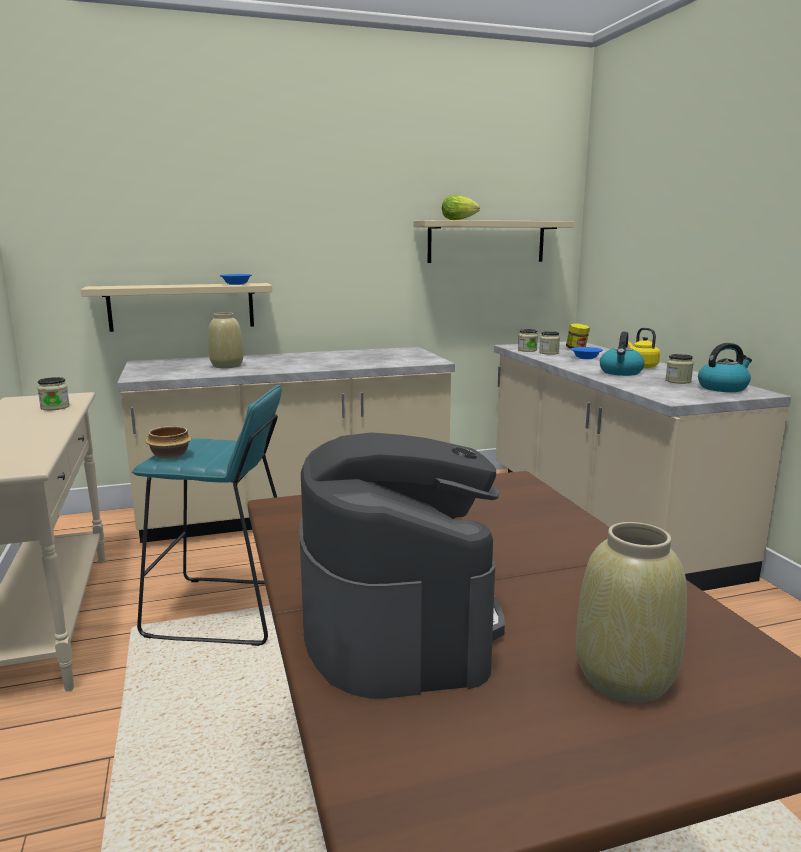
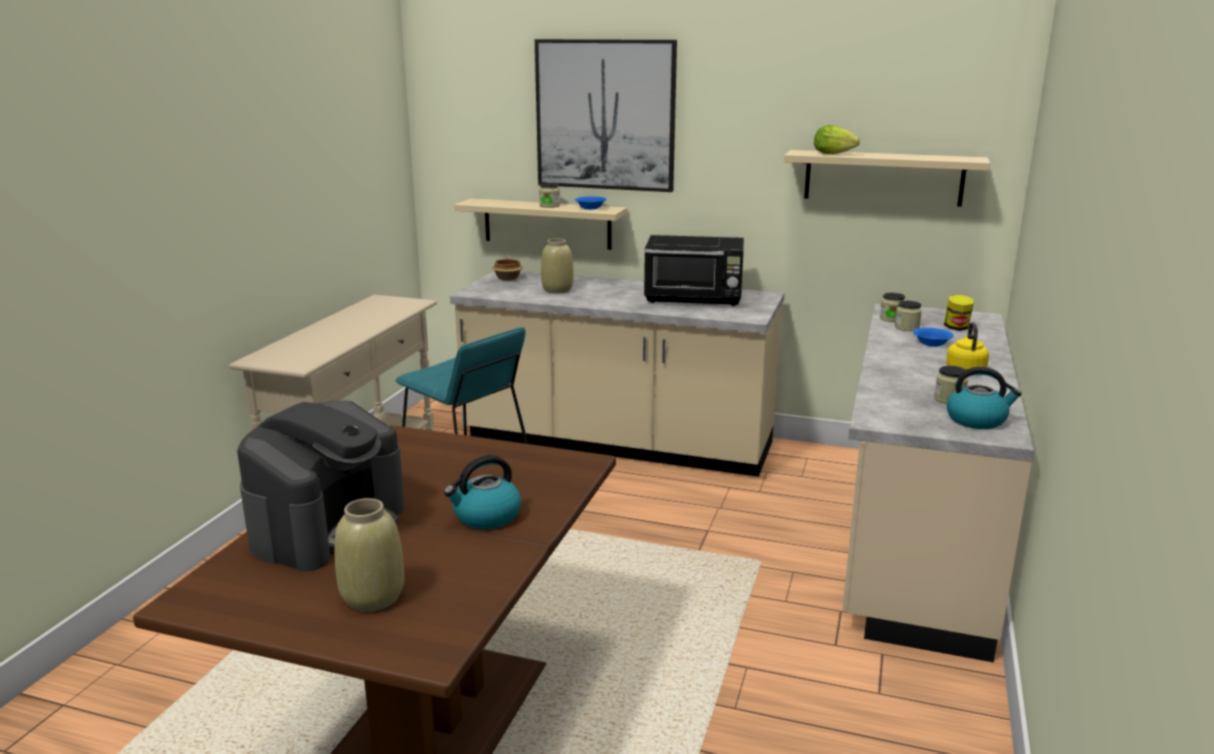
camera: 35 degrees right, 5 degrees up
jar [37,377,70,410] -> jar moved to [539,183,560,208]
bowl [145,426,192,459] -> bowl moved to [492,259,523,281]
kettle [600,332,645,376] -> kettle moved to [444,455,521,529]
none -> picture [535,39,677,192]
none -> black microwave [644,235,744,306]

